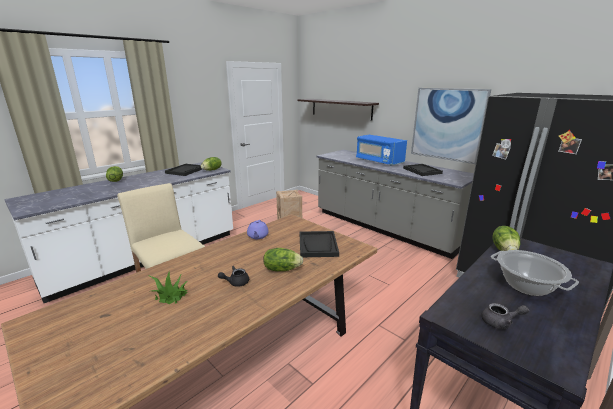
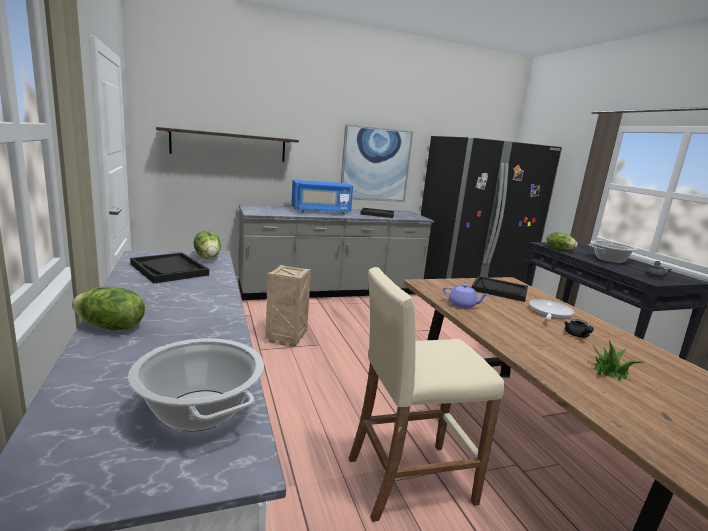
camera: 65 degrees left, 5 degrees down
lettuce [263,248,303,271] -> frying pan [529,299,575,320]
none -> cooking pot [128,339,264,431]

